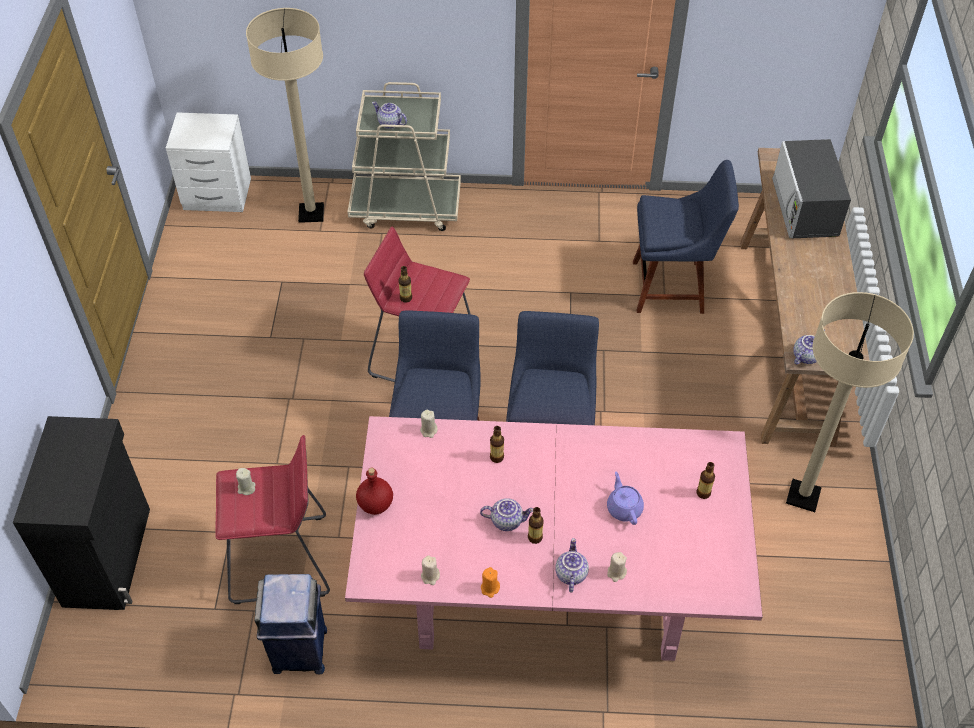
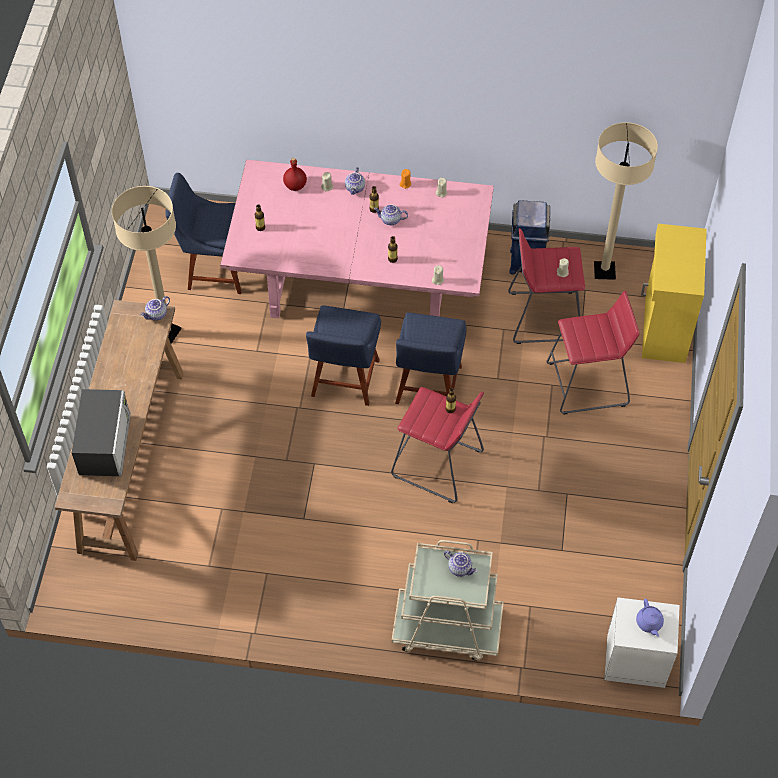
camera: 175 degrees left, 5 degrees up
black cabinet [13,416,150,610] -> yellow cabinet [641,224,707,363]
beige floor lamp [246,8,324,223] -> beige floor lamp moved to [594,122,658,280]
red bottle [356,468,393,515] -> red bottle moved to [283,158,307,191]
purple teapot [607,472,644,525] -> purple teapot moved to [636,599,664,636]
blue chair [633,160,739,314] -> blue chair moved to [165,173,242,294]
none -> red stool [546,291,640,415]

